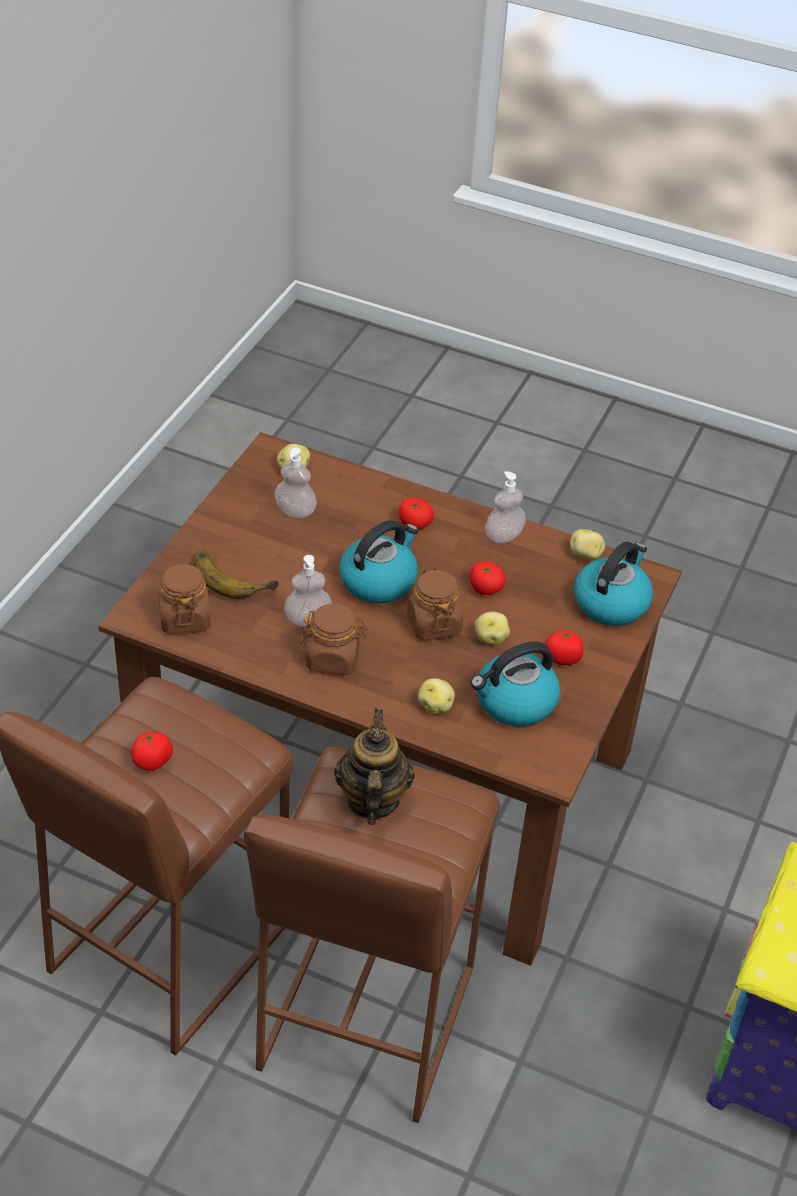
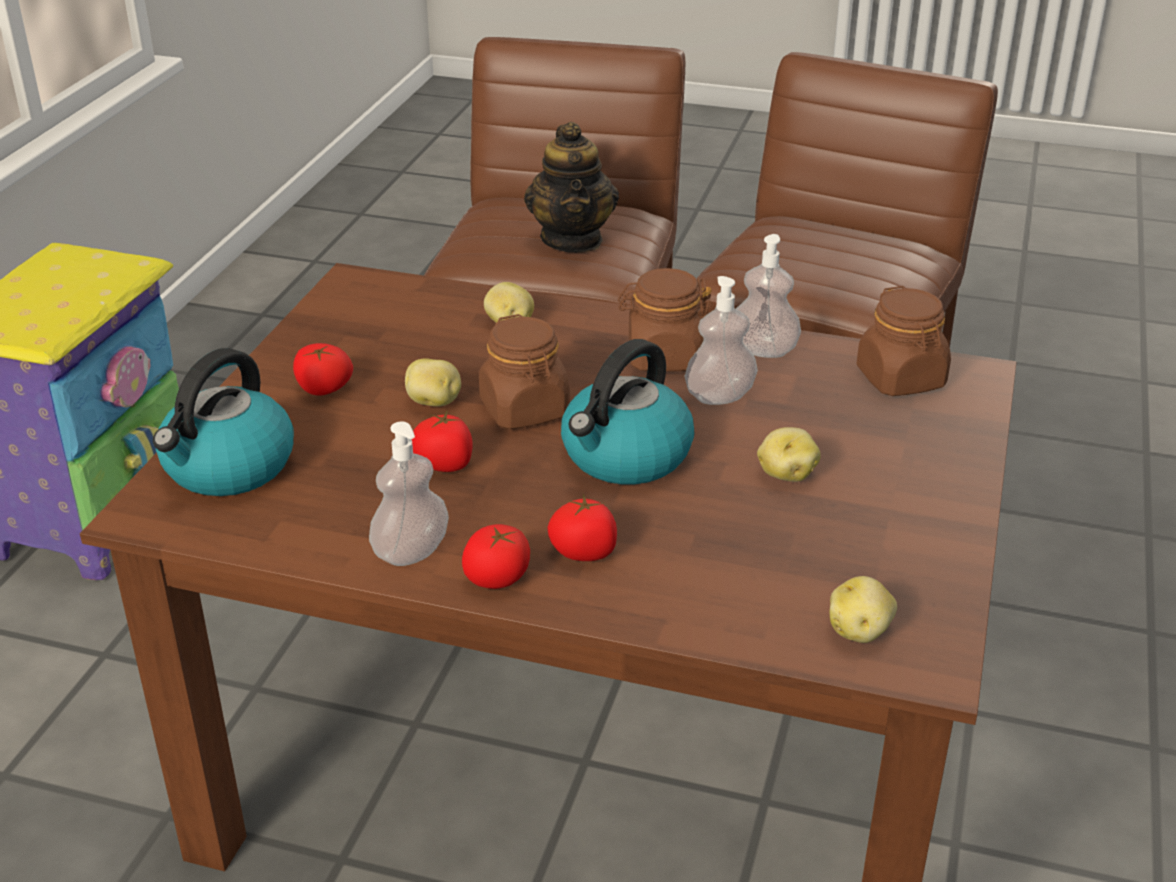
camera: 175 degrees right, 10 degrees down
tomato [131,731,173,771] -> tomato moved to [462,524,530,589]
banana [194,549,279,599] -> none
soap dispenser [274,448,317,518] -> soap dispenser moved to [736,234,801,358]
kettle [471,642,560,727] -> none
potato [570,529,605,560] -> potato moved to [757,427,821,482]

